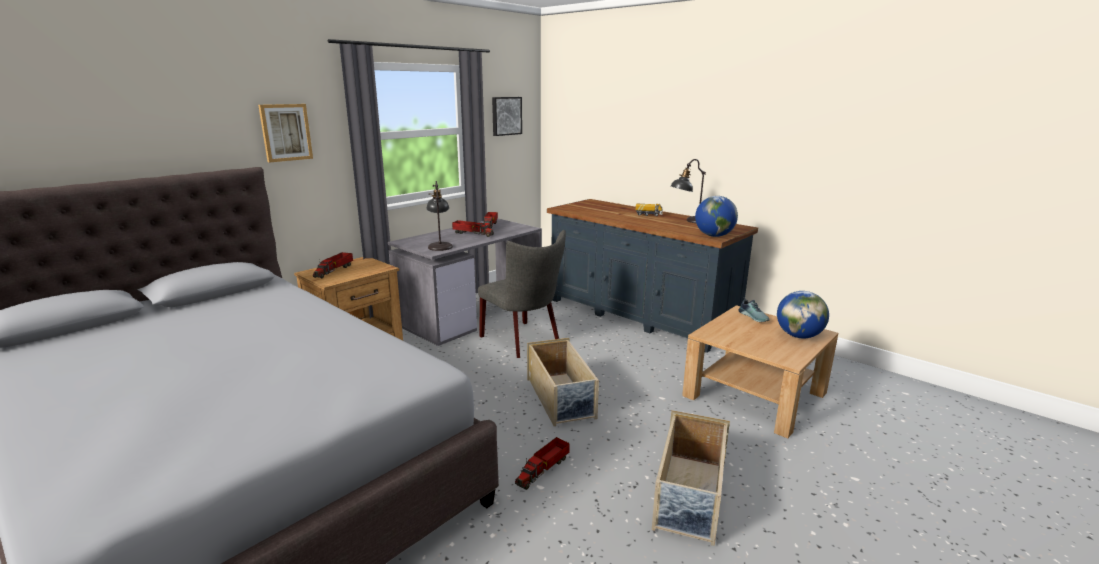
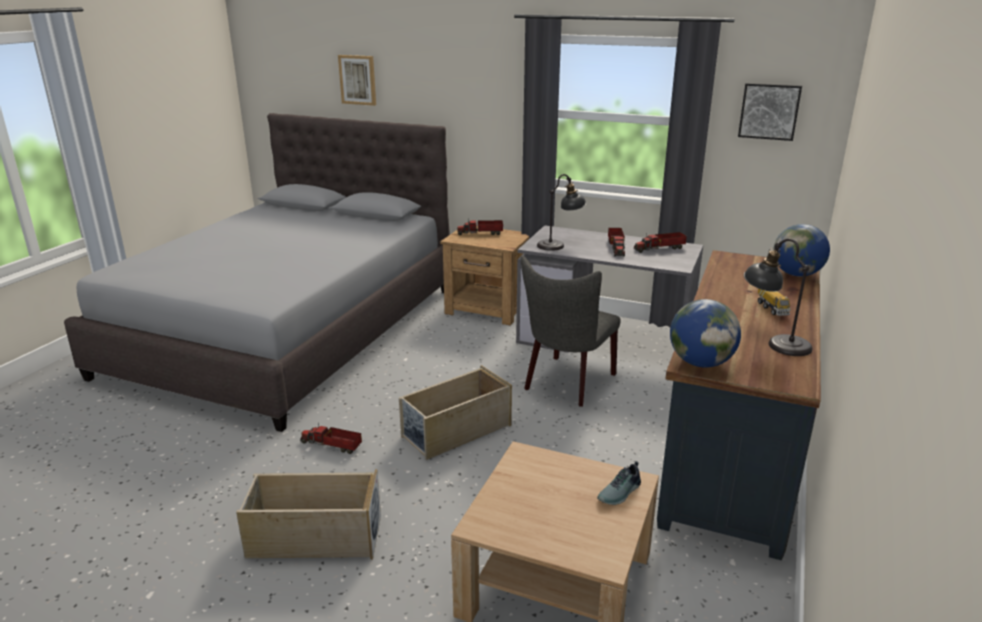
camera: 70 degrees right, 5 degrees up
picture [258,104,313,163] -> picture moved to [338,55,376,106]
globe [777,291,829,338] -> globe moved to [773,224,830,276]

